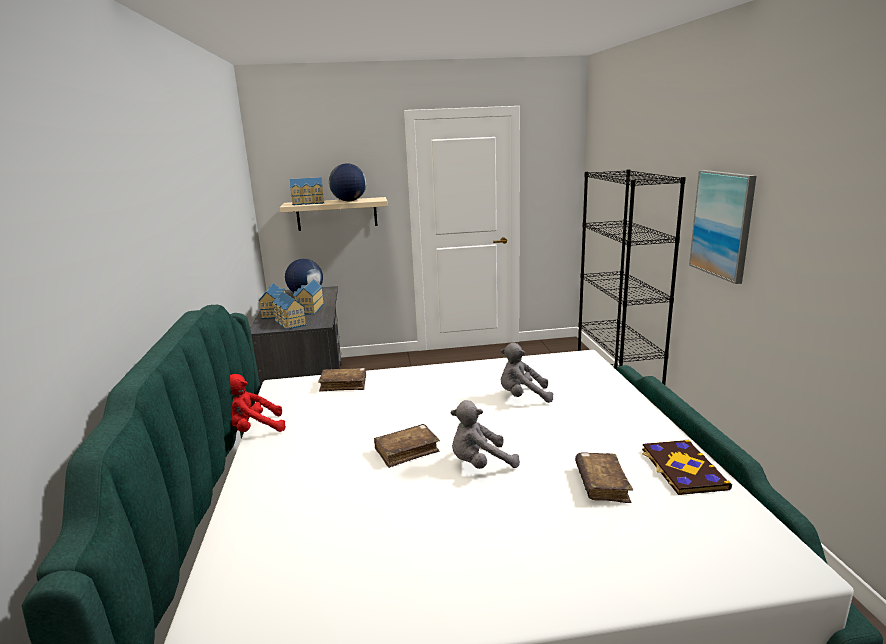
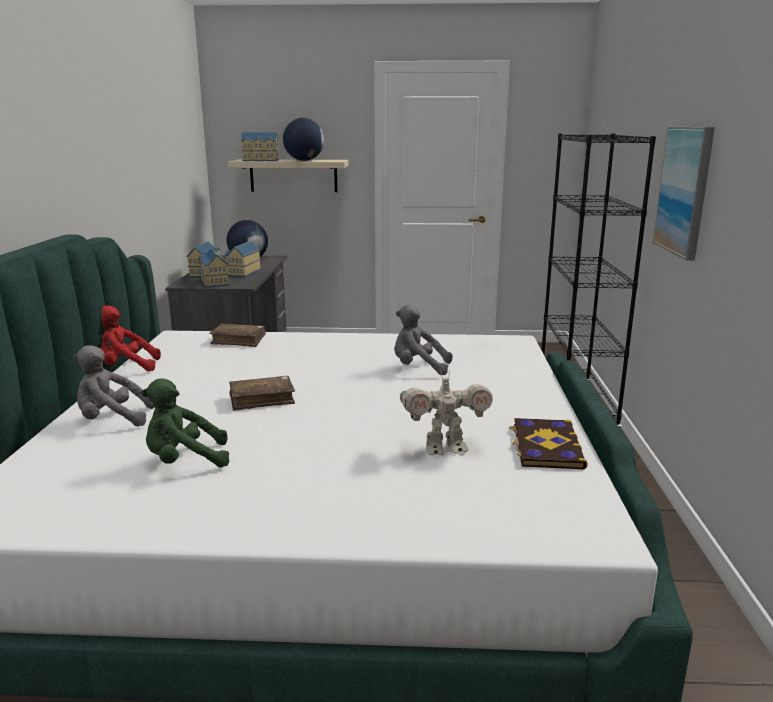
camera: 10 degrees right, 0 degrees up
grey plush toy [451,400,520,469] -> grey plush toy moved to [73,345,154,427]
brown book [575,452,633,503] -> toy robot [400,370,493,455]
none -> green plush toy [141,378,229,468]

